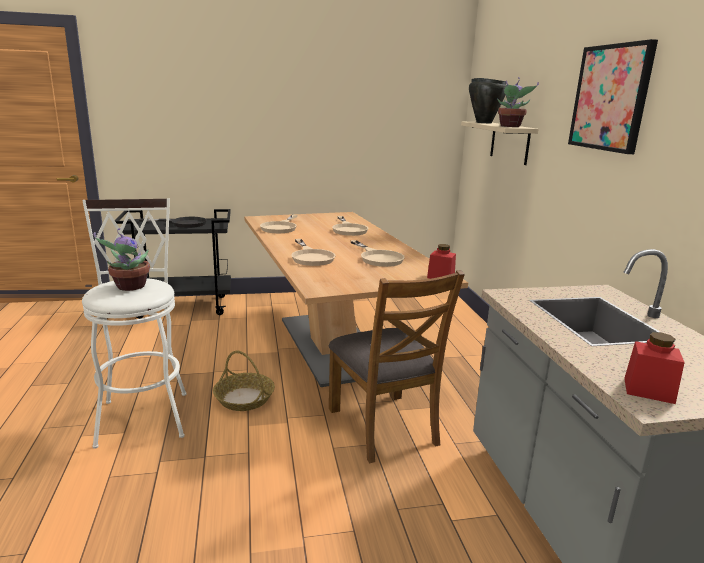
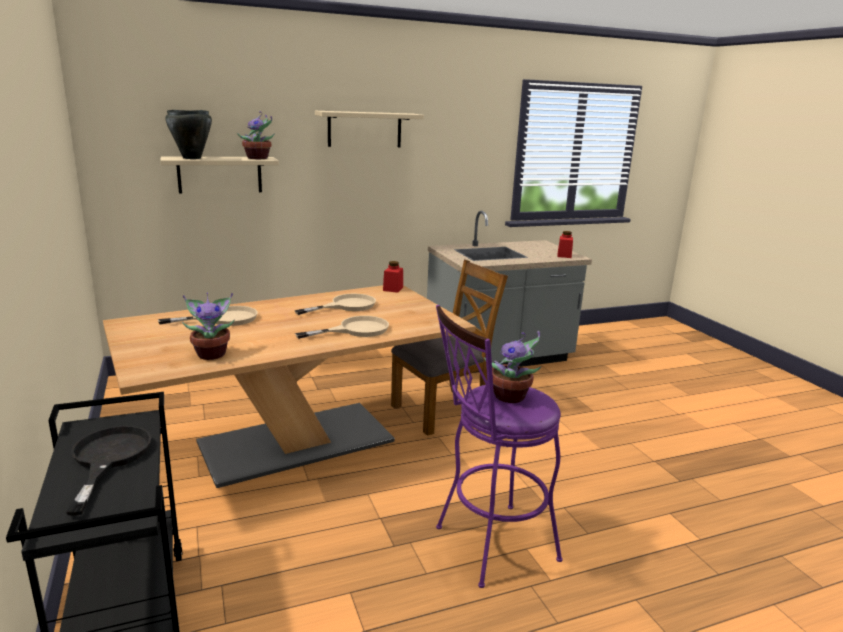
camera: 100 degrees left, 0 degrees up
white stool [82,199,186,449] -> purple stool [436,305,563,588]
basket [213,351,275,411] -> none
beige frying pan [260,215,297,233] -> potted plant [182,293,235,360]
picture [568,39,658,154] -> beige shelf [315,111,424,147]

